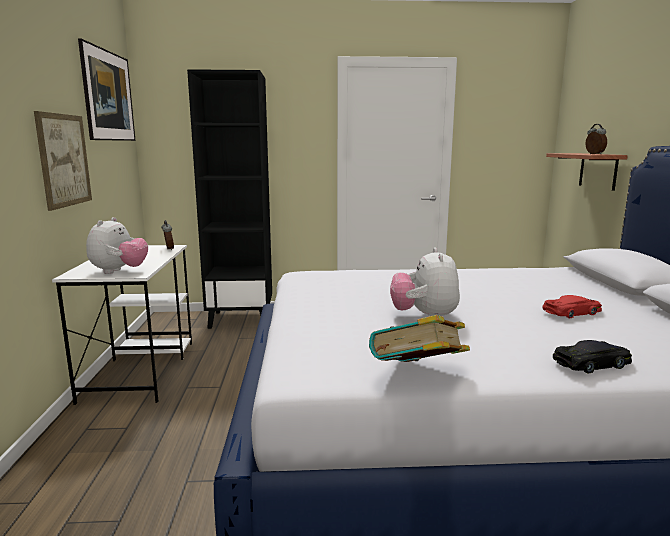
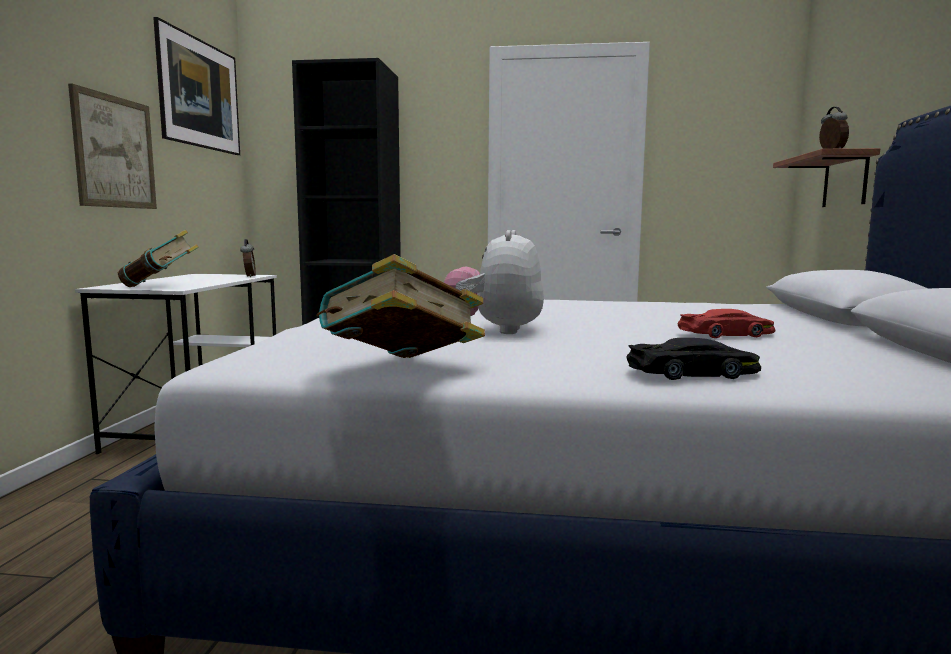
camera: 10 degrees right, 5 degrees down
plush toy [86,217,148,274] -> book [118,230,199,287]

